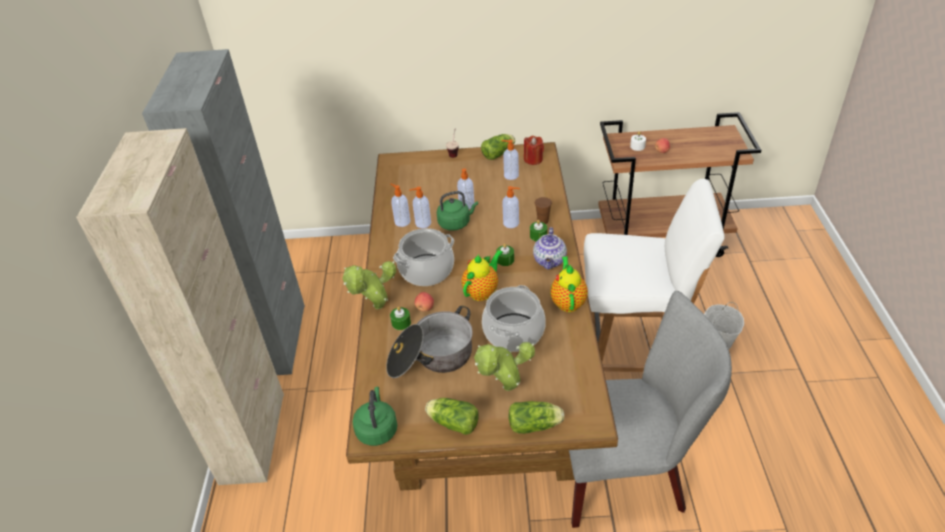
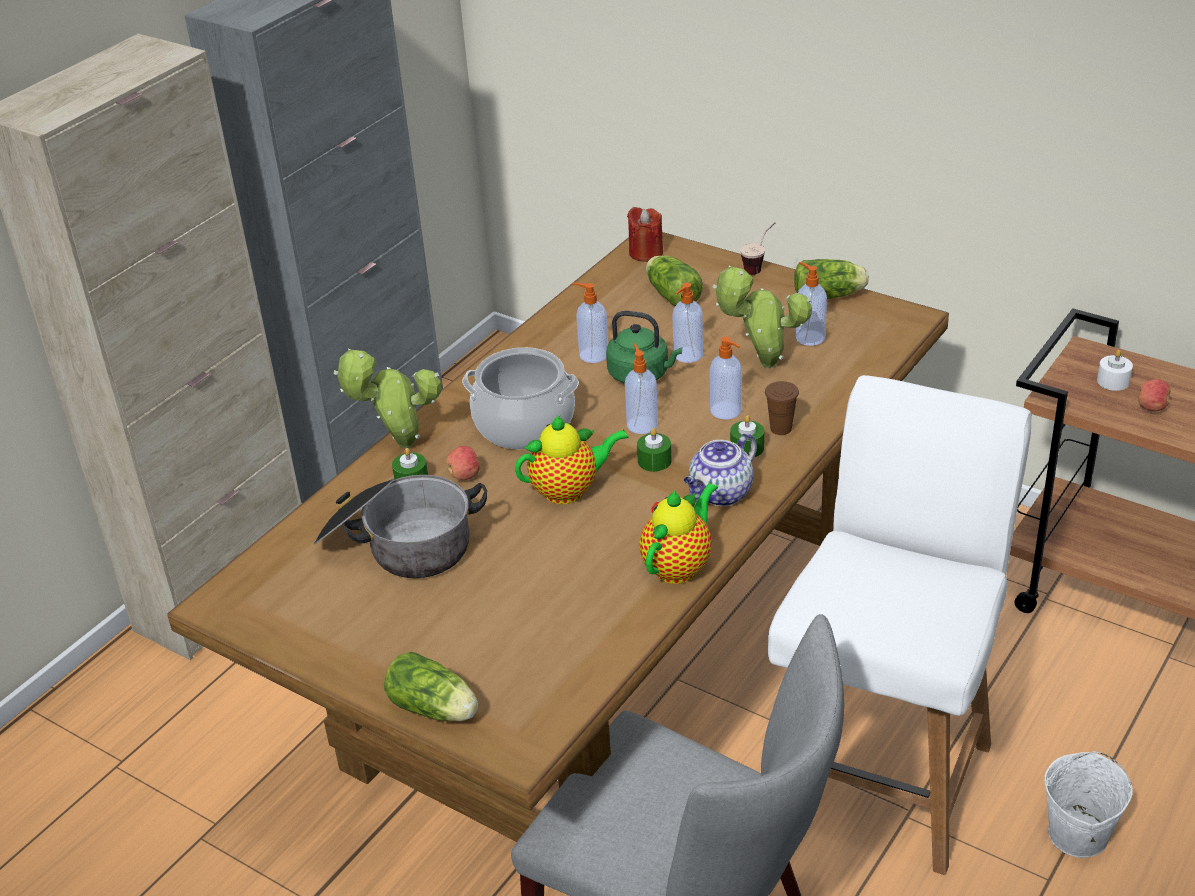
camera: 35 degrees right, 5 degrees down
green kettle [353,387,397,446] -> none
soap dispenser [390,183,410,227] -> soap dispenser moved to [625,343,658,434]
lettuce [425,398,479,435] -> lettuce moved to [646,255,703,306]
potted plant [474,342,535,391] -> potted plant moved to [713,266,812,368]
cooking pot [482,285,546,352] -> none
red candle [524,136,544,165] -> red candle moved to [627,207,663,262]
white chair [584,179,725,372] -> white chair turned 105 degrees counterclockwise [768,375,1032,875]

